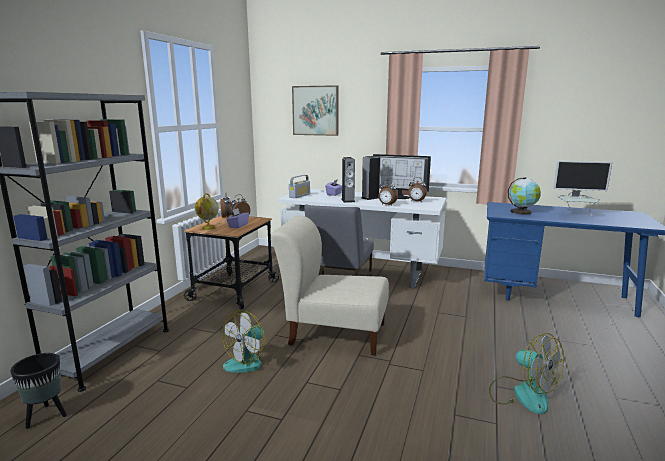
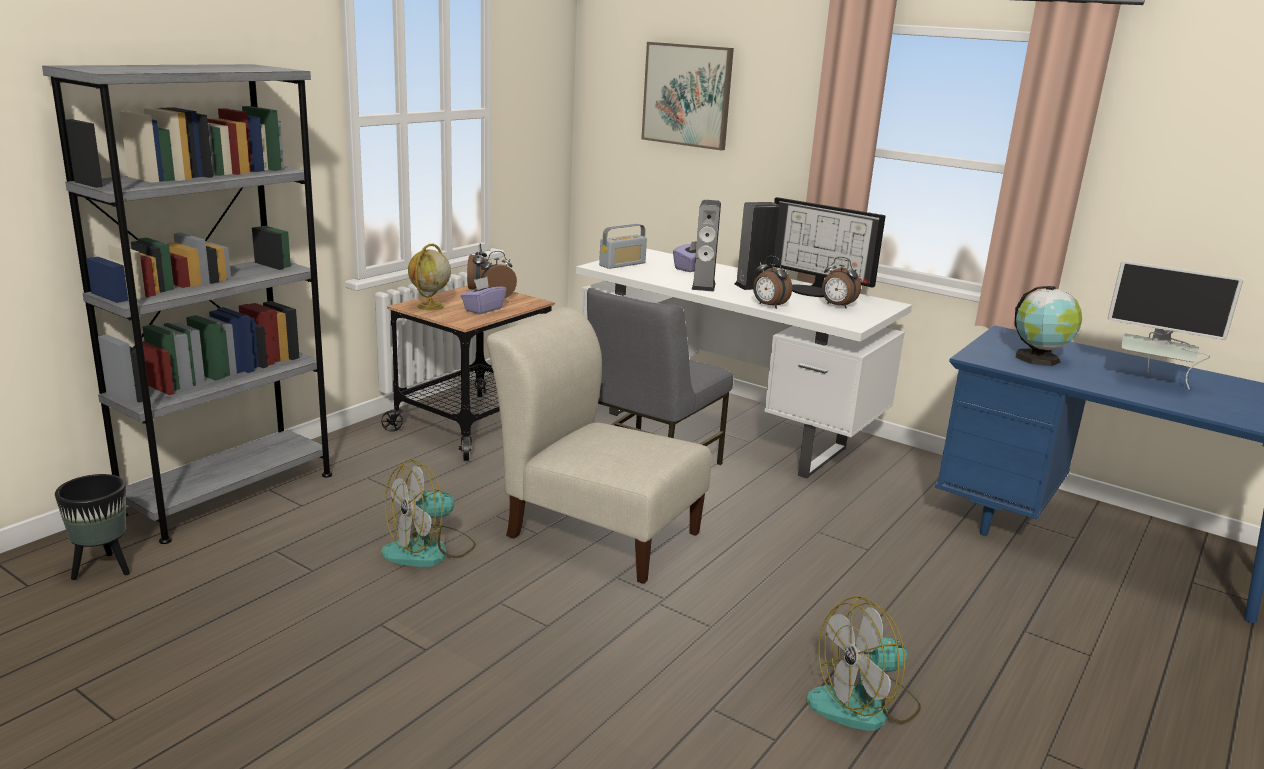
camera: 15 degrees right, 5 degrees up
fan [489,333,564,414] -> fan turned 90 degrees clockwise [806,596,921,731]

